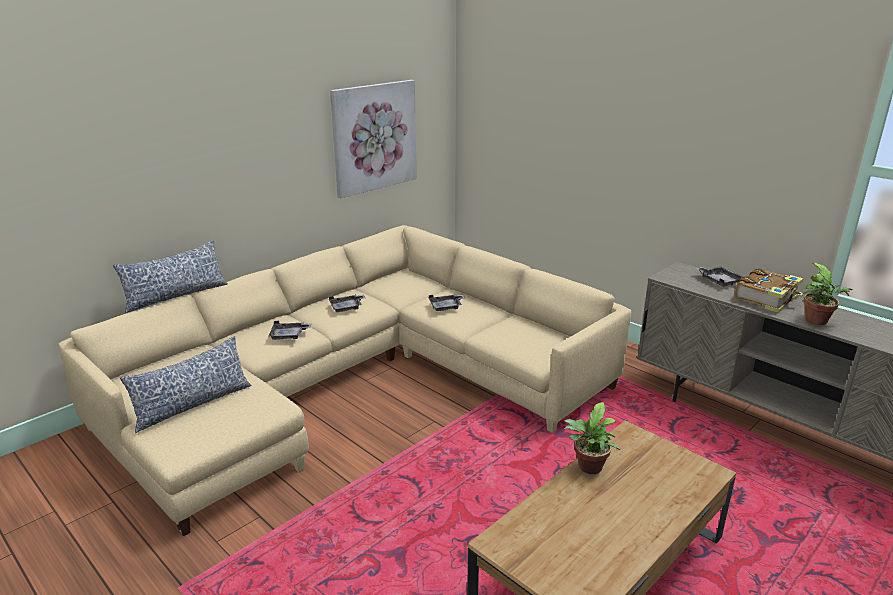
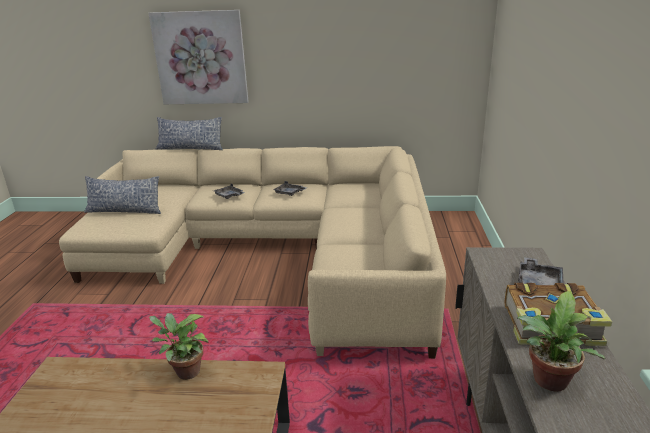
camera: 50 degrees right, 0 degrees up
picture [330,80,417,198] -> picture moved to [149,10,249,104]
grey tray [429,294,465,311] -> none

